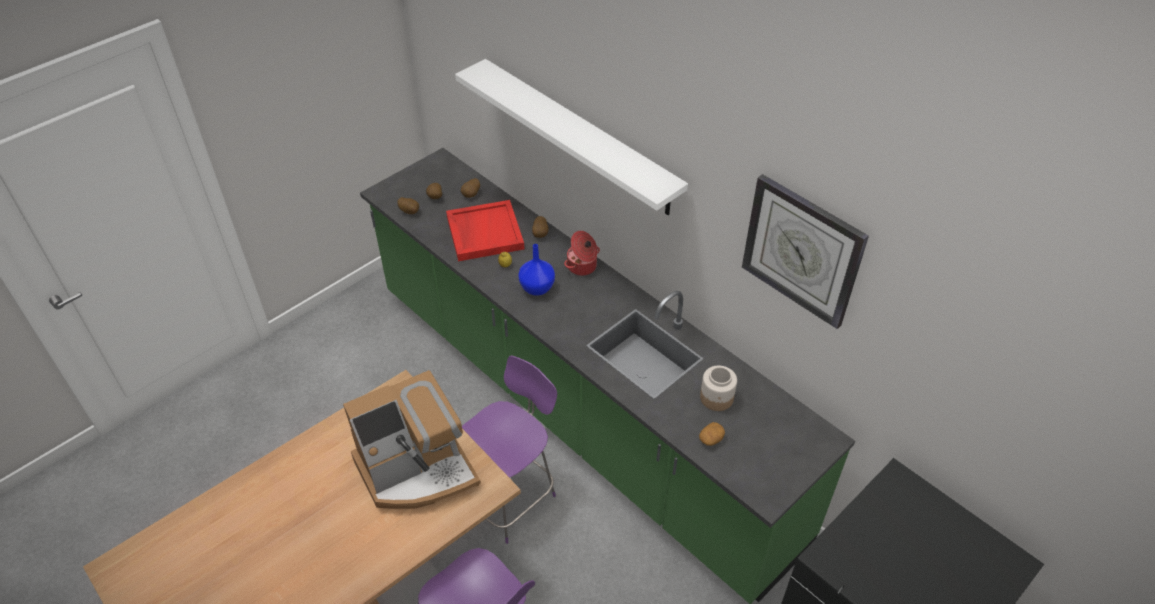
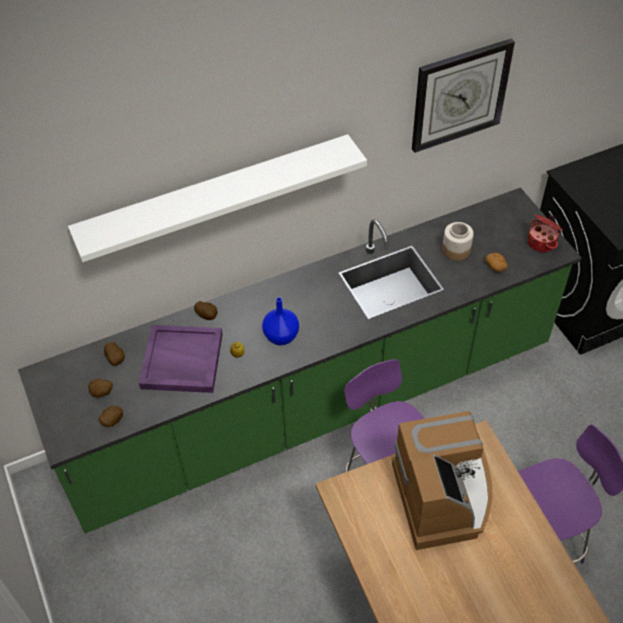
camera: 70 degrees left, 5 degrees up
red tray [446,200,524,261] -> purple tray [139,325,223,393]
cooking pot [564,231,600,276] -> cooking pot moved to [528,215,563,252]

